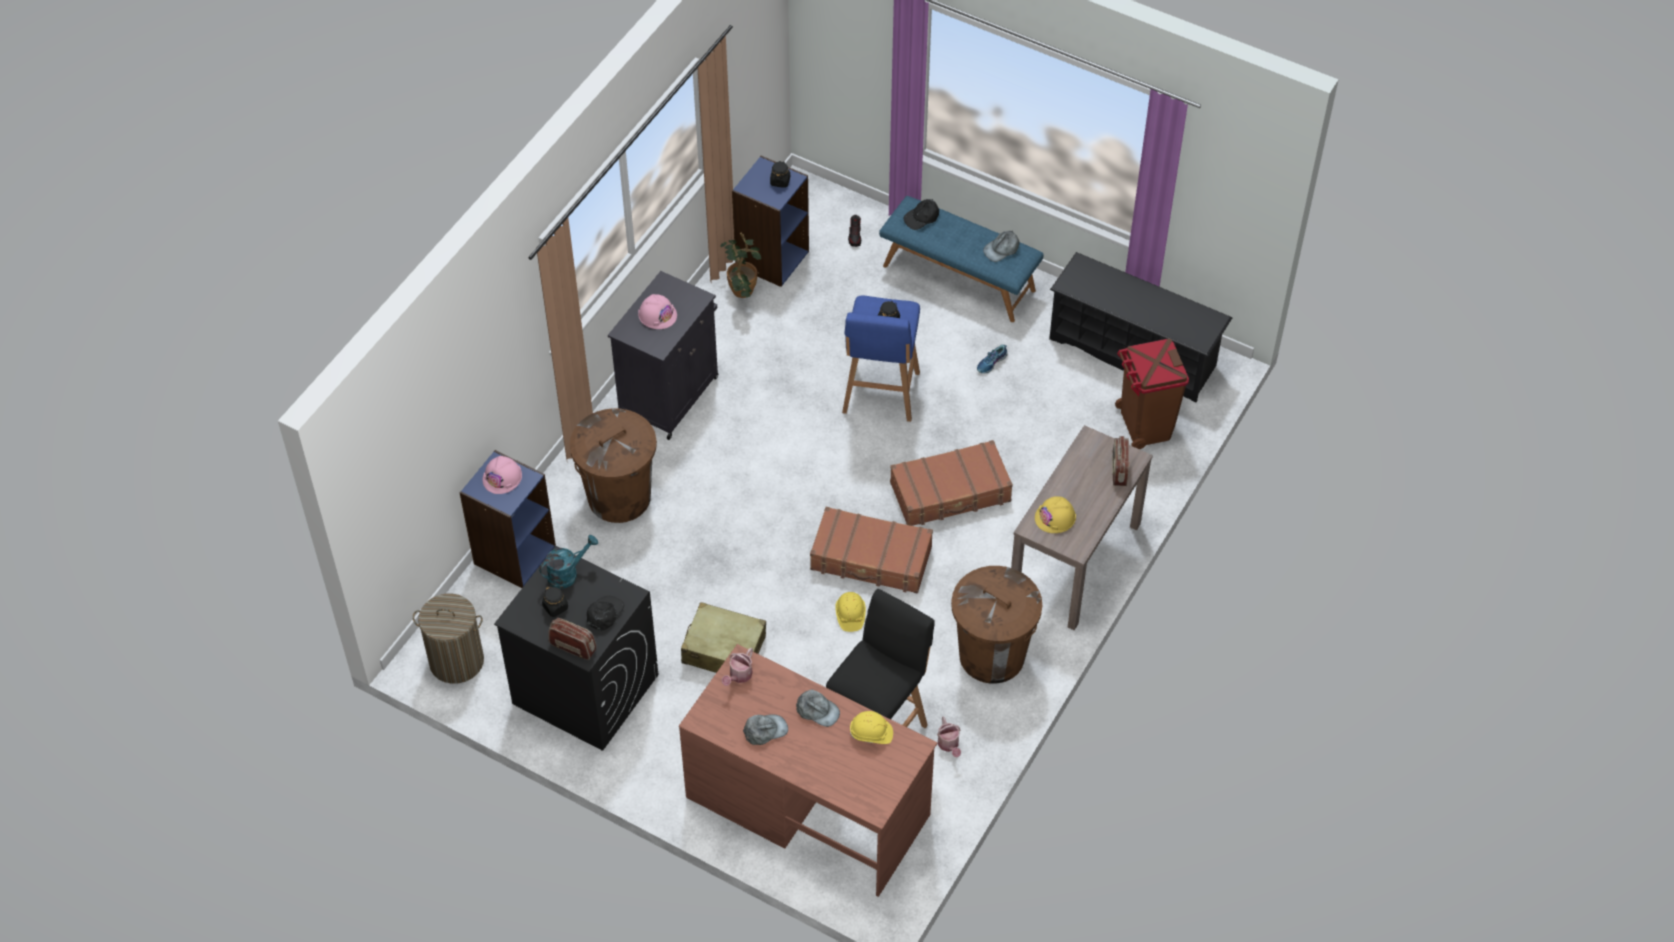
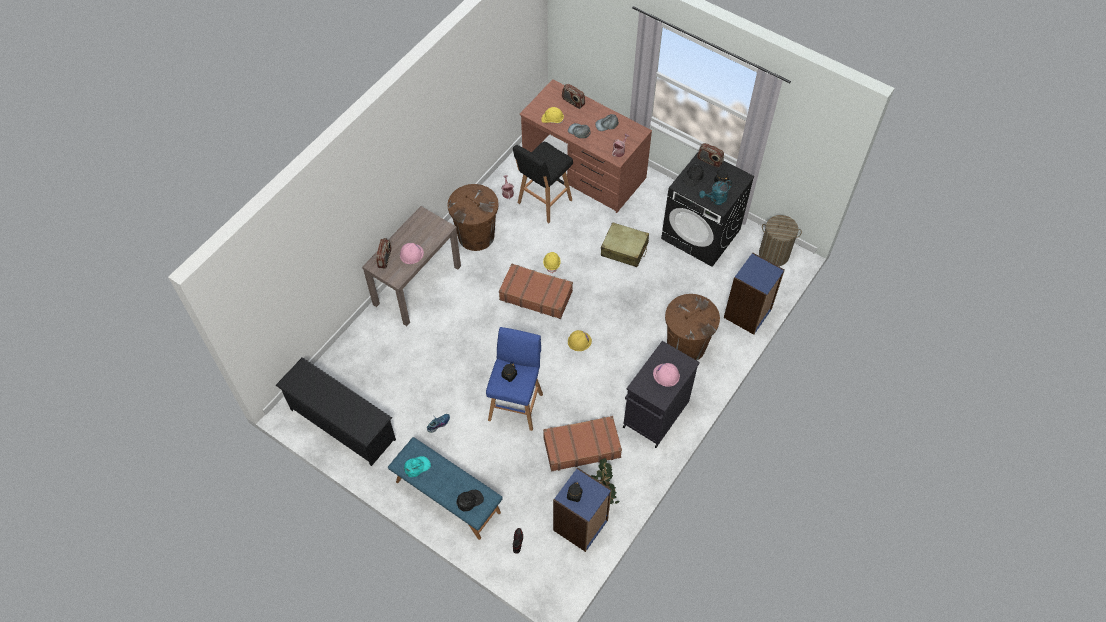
camera: 175 degrees left, 5 degrees up
pink hard hat [482,456,522,494] -> pink hard hat moved to [400,243,424,264]
brown suitcase [890,440,1013,526] -> brown suitcase moved to [543,416,622,472]
grey cap [983,231,1019,262] -> turquoise cap [404,456,431,477]
yellow hard hat [1035,496,1076,533] -> yellow hard hat moved to [568,330,592,351]
brown trash can [1115,339,1189,449] -> none
none -> radio [562,84,585,109]

